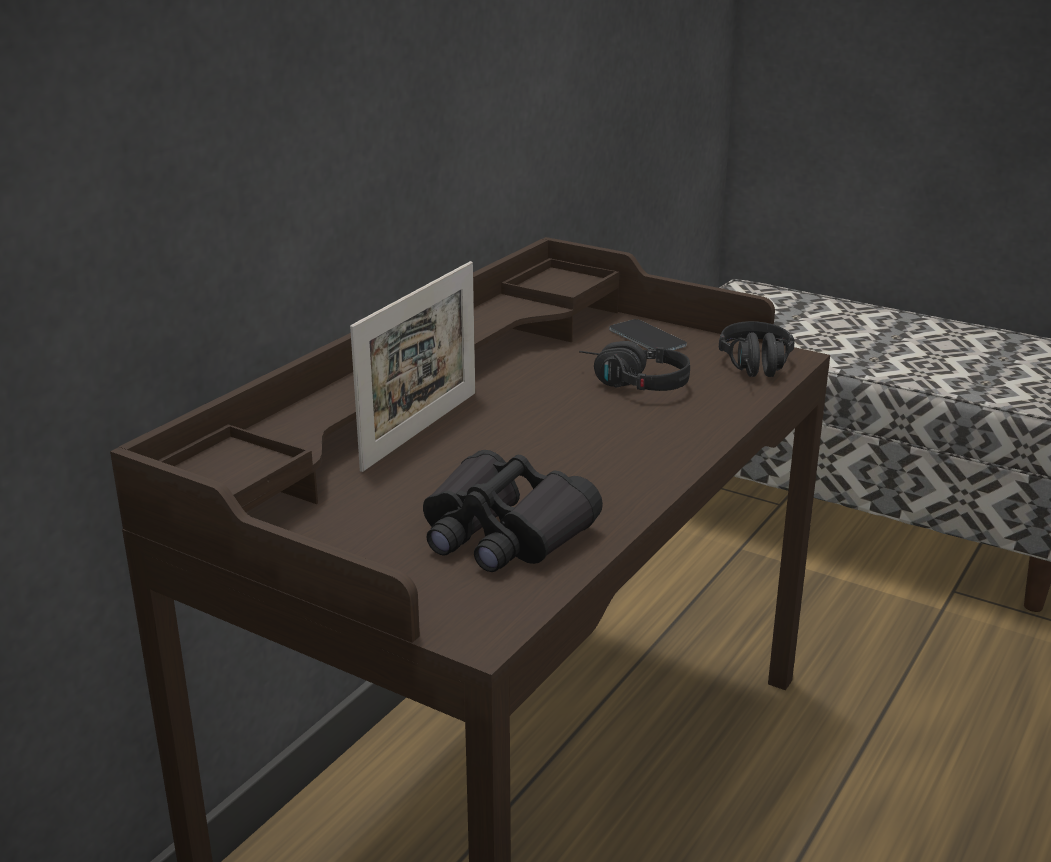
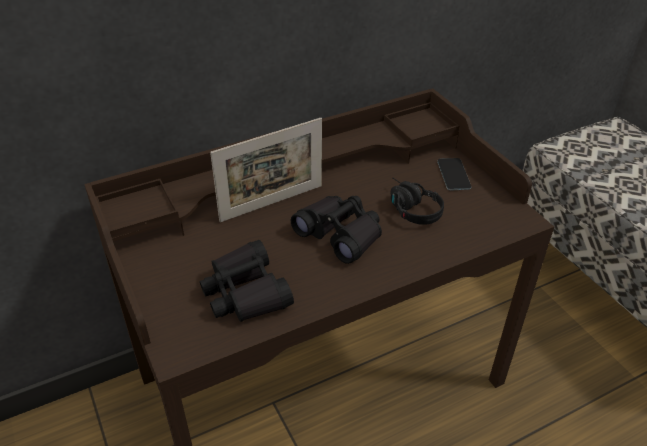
camera: 30 degrees right, 15 degrees up
black headphones [719,321,795,377] -> none
none -> black binoculars [291,196,382,264]

